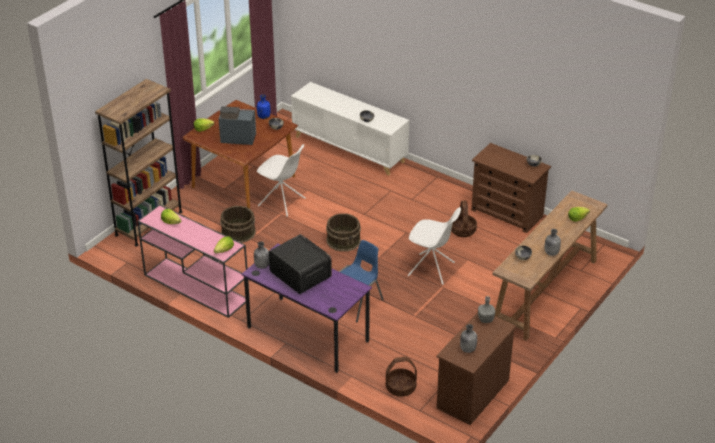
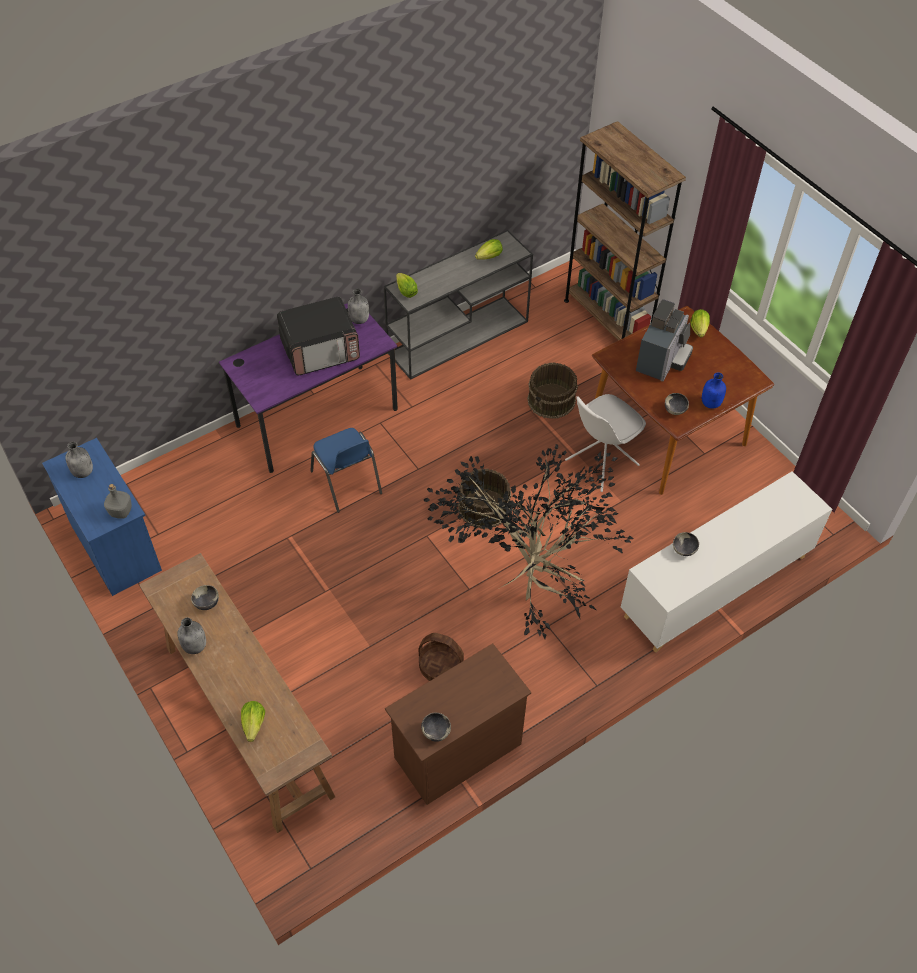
camera: 110 degrees right, 15 degrees up
pink console table [137,205,250,318] -> grey console table [384,230,533,380]
basket [386,357,417,397] -> none
white chair [408,207,461,285] -> none
brown dresser [436,312,516,425] -> blue dresser [42,438,162,596]
none -> potted plant [424,444,633,639]

